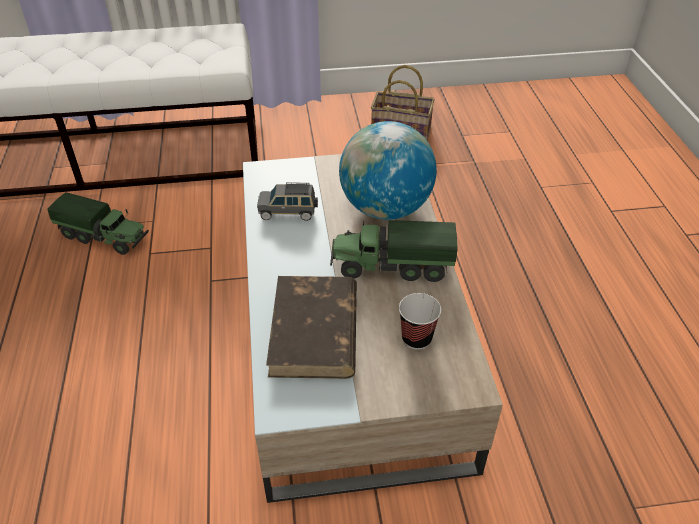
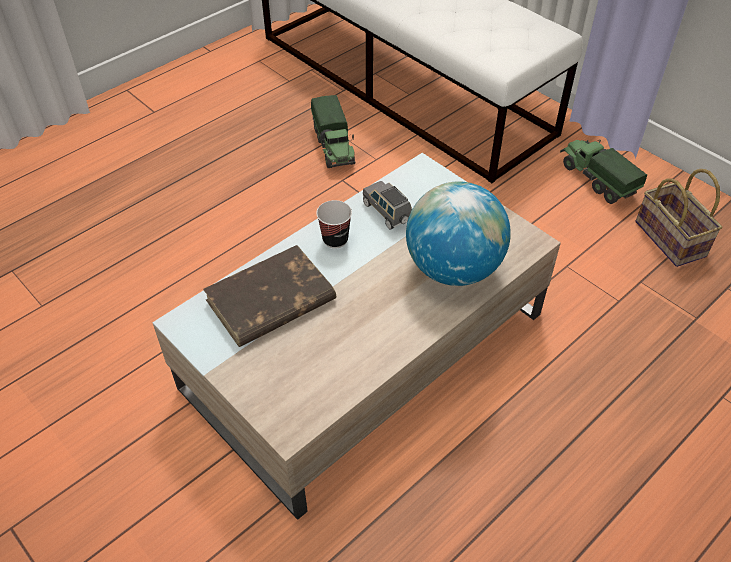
camera: 55 degrees right, 5 degrees up
toy truck [330,220,458,282] -> toy truck moved to [560,140,647,204]
cup [399,293,441,350] -> cup moved to [316,200,352,249]

